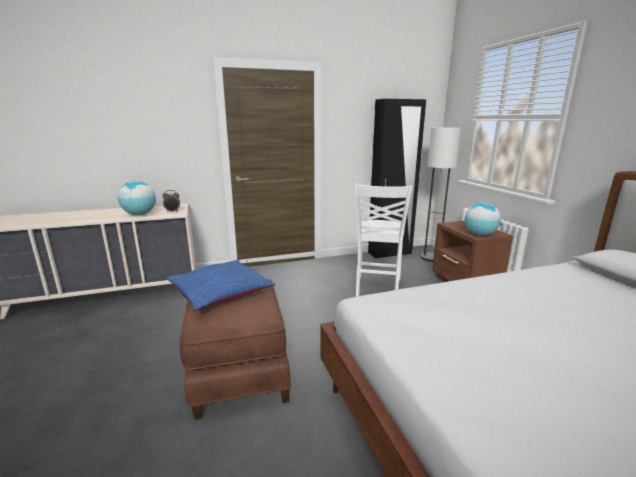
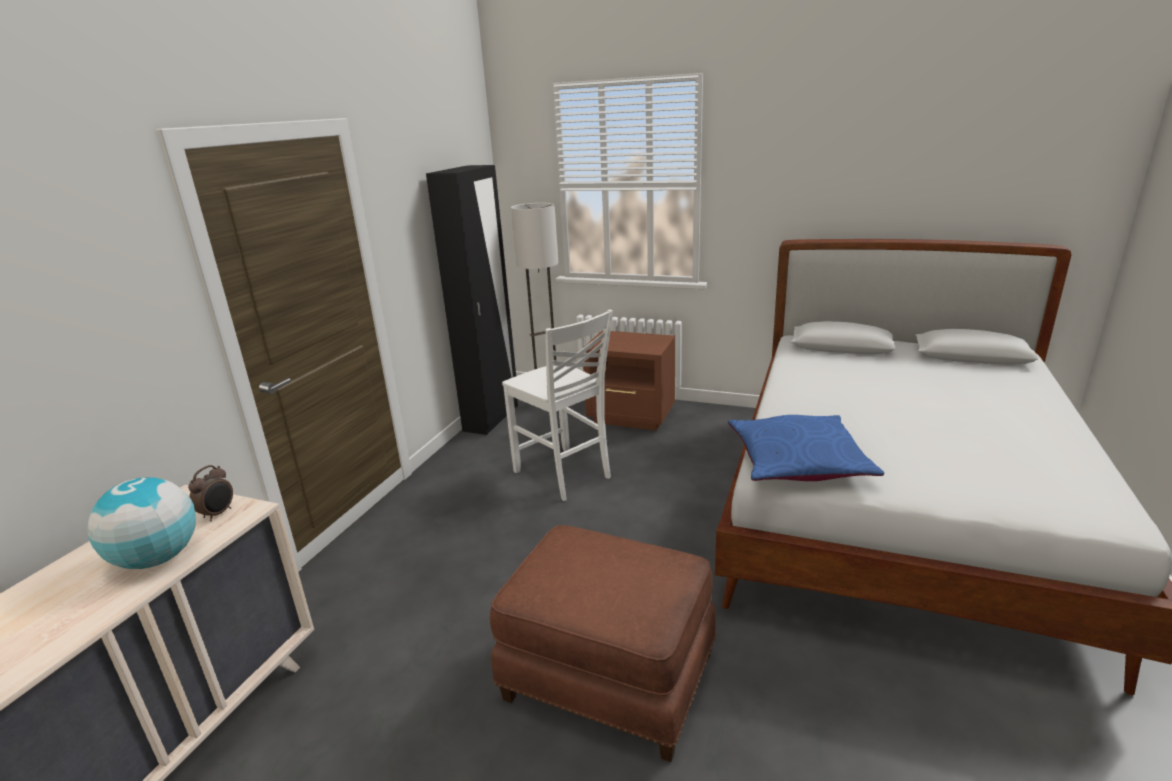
camera: 50 degrees left, 5 degrees up
blue pillow [167,259,275,311] -> blue pillow moved to [728,415,884,481]
globe [464,202,501,236] -> none

